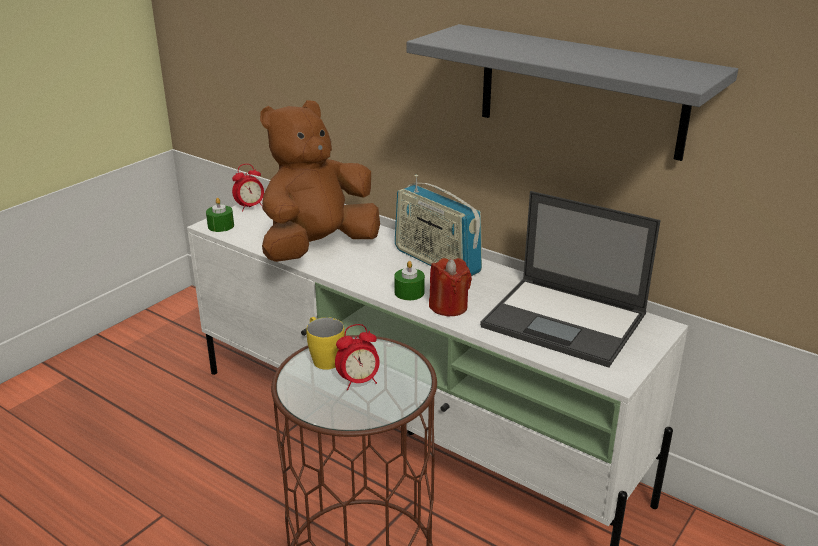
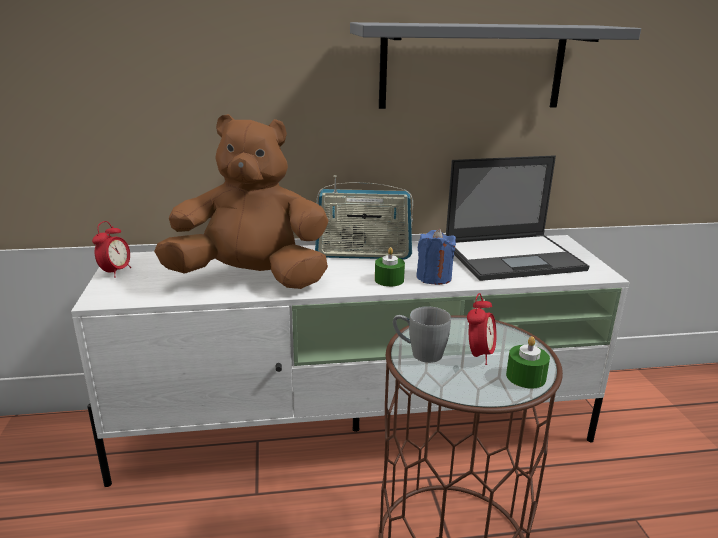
camera: 45 degrees left, 5 degrees down
green candle [206,198,234,232] -> green candle moved to [506,336,550,389]
brown plush toy [260,100,380,262] -> brown plush toy turned 90 degrees clockwise [154,114,328,289]
yellow mug [306,317,345,370] -> grey mug [393,306,451,363]
red candle [429,258,472,316] -> blue candle [416,229,456,285]

